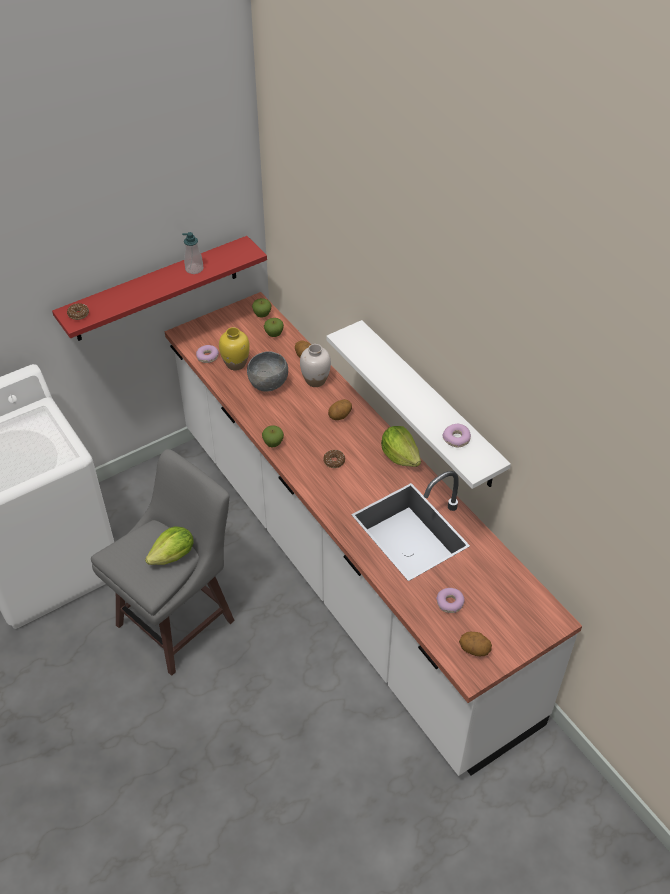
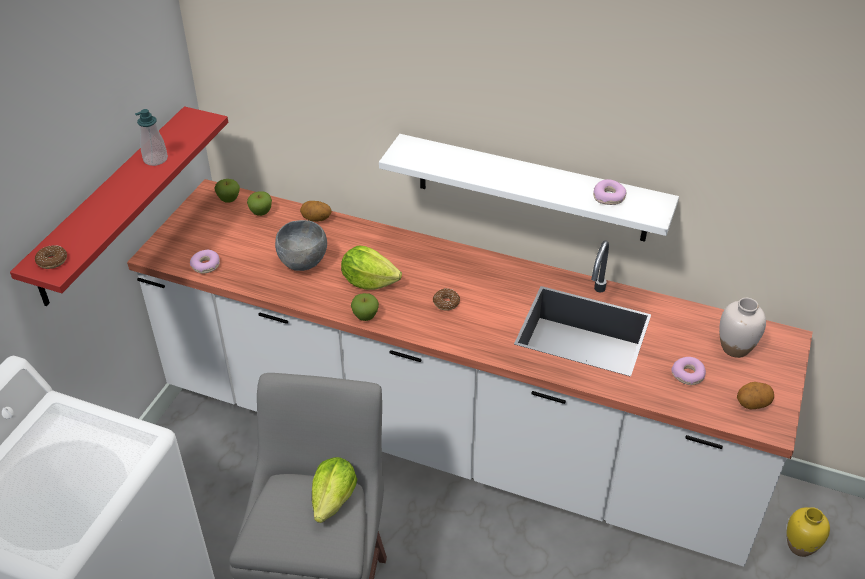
camera: 35 degrees left, 5 degrees down
yellow vase [219,327,250,371] -> yellow vase moved to [786,507,830,557]
white vase [300,344,331,387] -> white vase moved to [719,298,766,358]
potato [328,399,352,420] -> none
lettuce [381,426,421,467] -> lettuce moved to [341,246,402,290]

